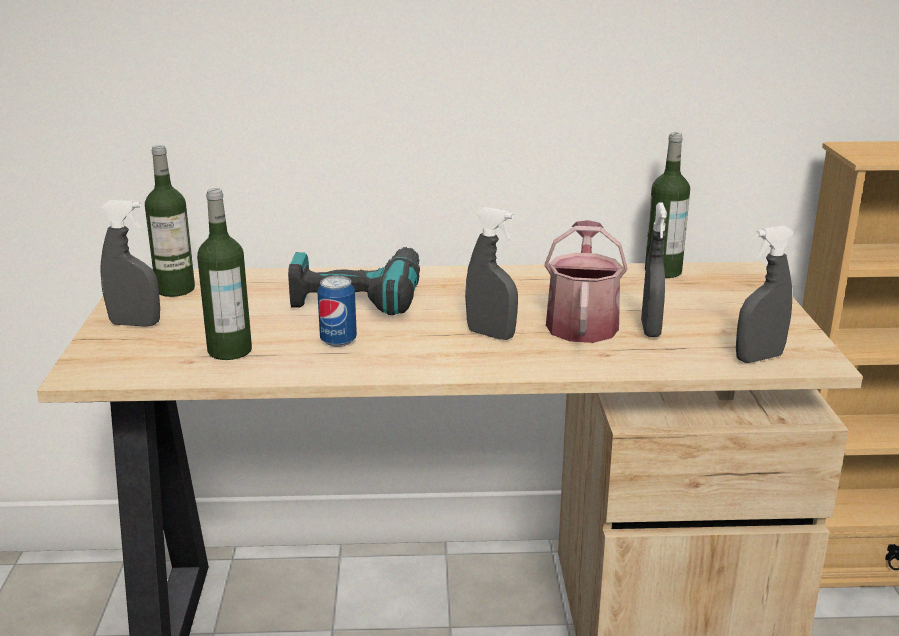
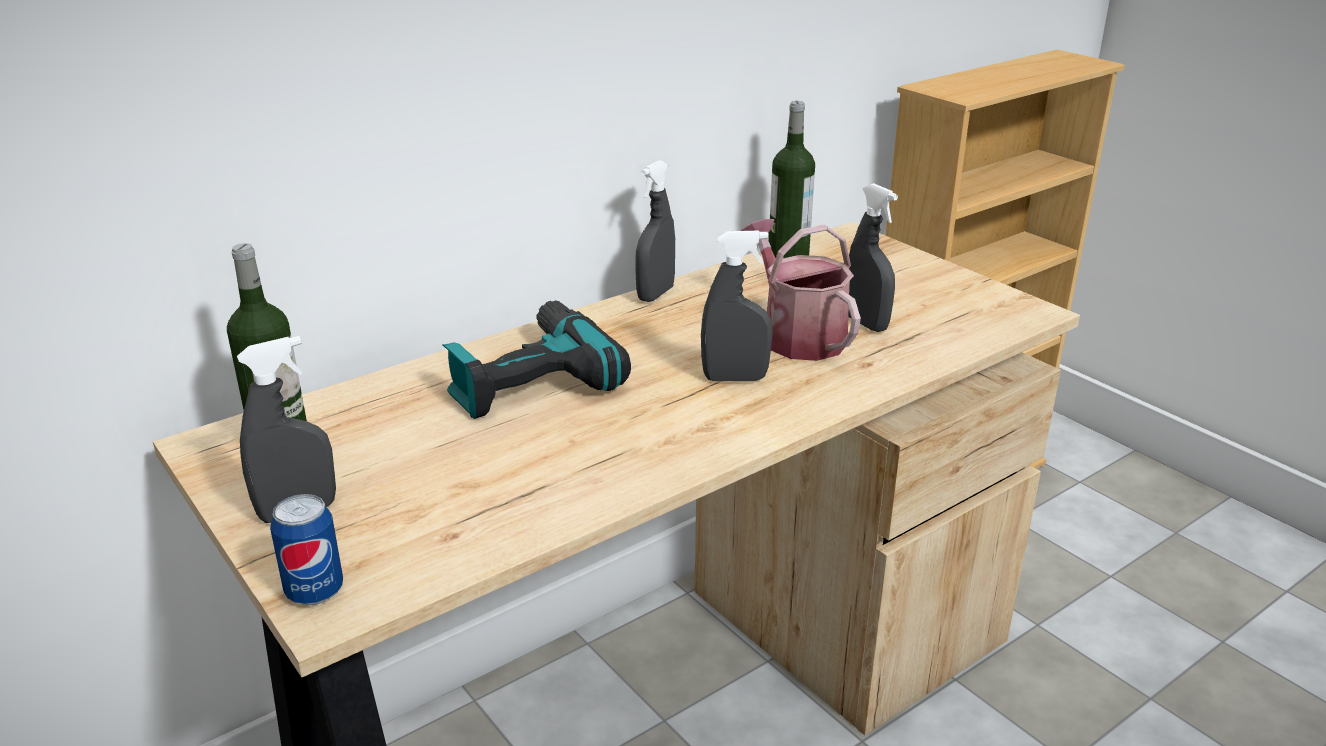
camera: 35 degrees left, 5 degrees up
bottle [197,188,252,360] -> none
can [317,276,357,347] -> can moved to [270,494,343,605]
grey spray bottle [736,226,794,363] -> grey spray bottle moved to [635,160,675,302]

